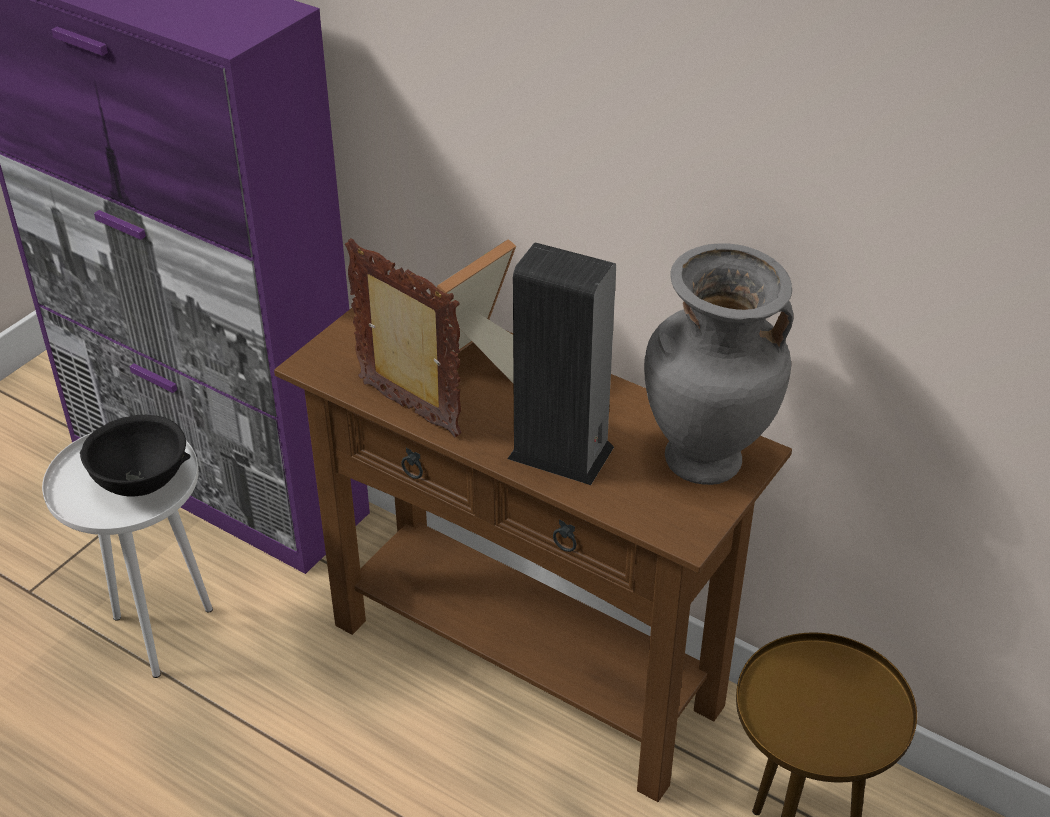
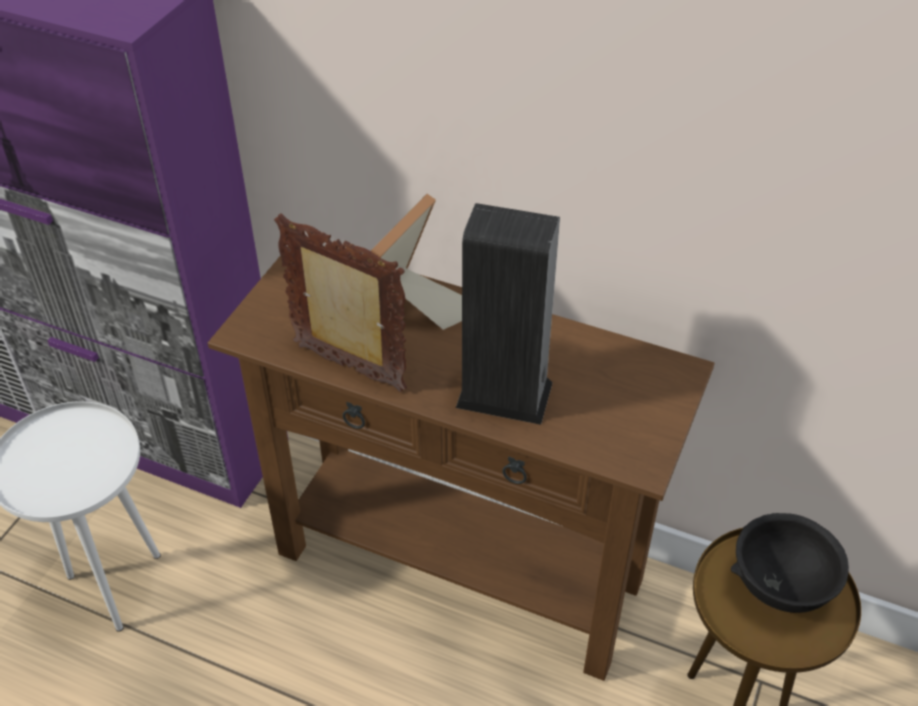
camera: 10 degrees left, 5 degrees up
black bowl [80,415,191,497] -> black bowl moved to [731,513,849,613]
grey vase [644,243,793,485] -> none

